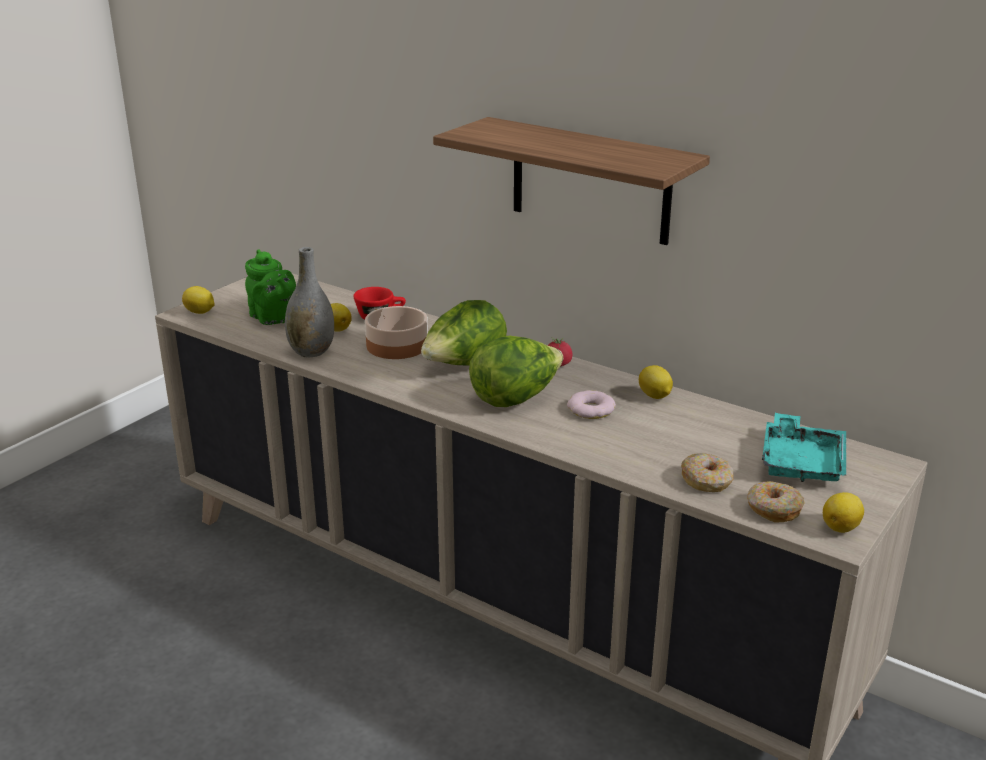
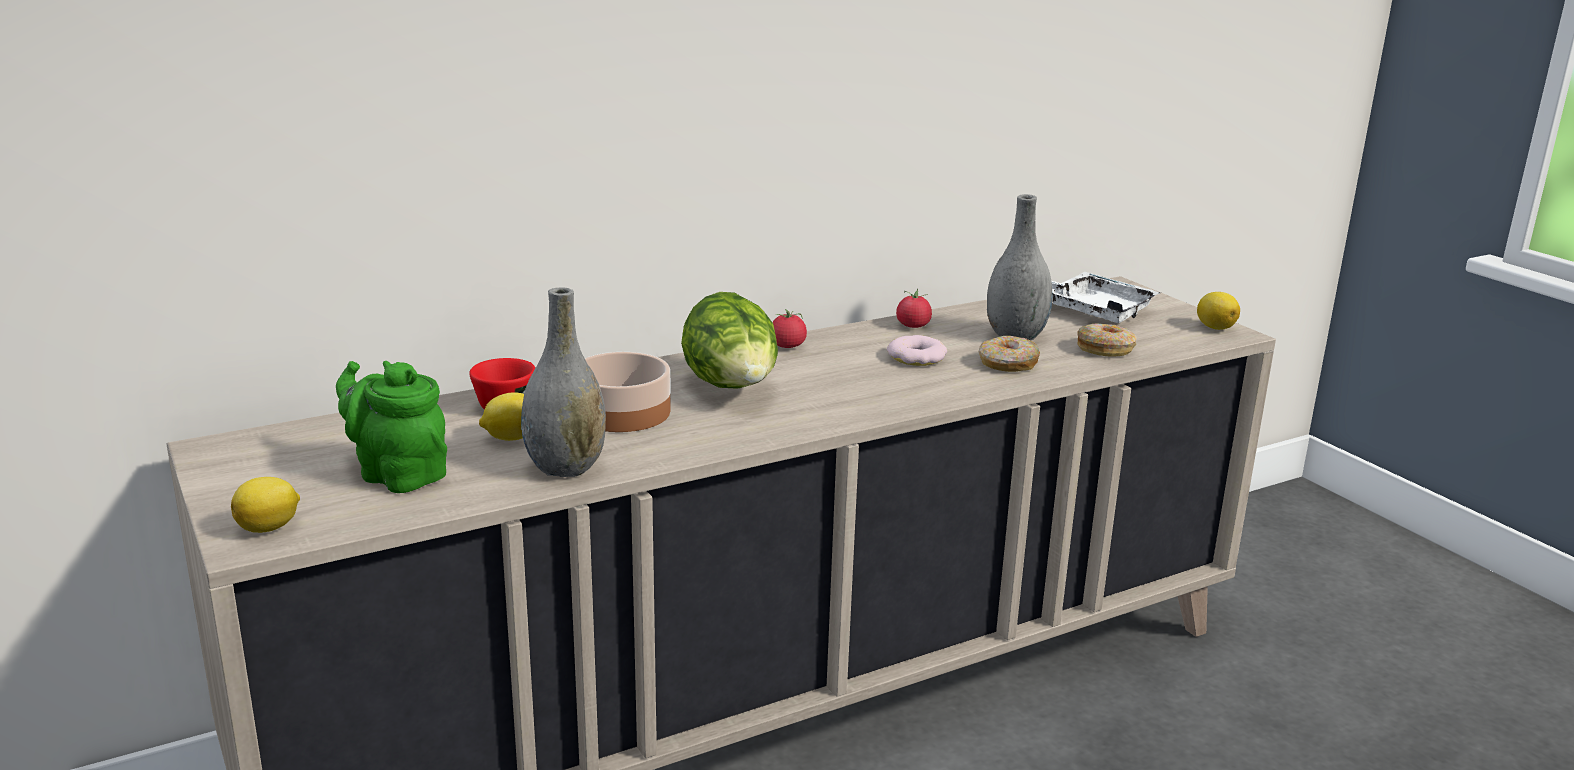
camera: 65 degrees left, 5 degrees down
green teapot [245,249,296,325] -> green teapot turned 135 degrees counterclockwise [336,361,447,493]
shelf [433,117,710,245] -> none
lettuce [469,336,563,407] -> none
lemon [639,365,673,399] -> tomato [896,288,932,328]
donut [747,481,805,523] -> donut moved to [979,336,1040,372]
turquoise tray [762,413,846,482] -> white tray [1051,272,1161,323]
none -> grey vase [987,194,1052,341]

